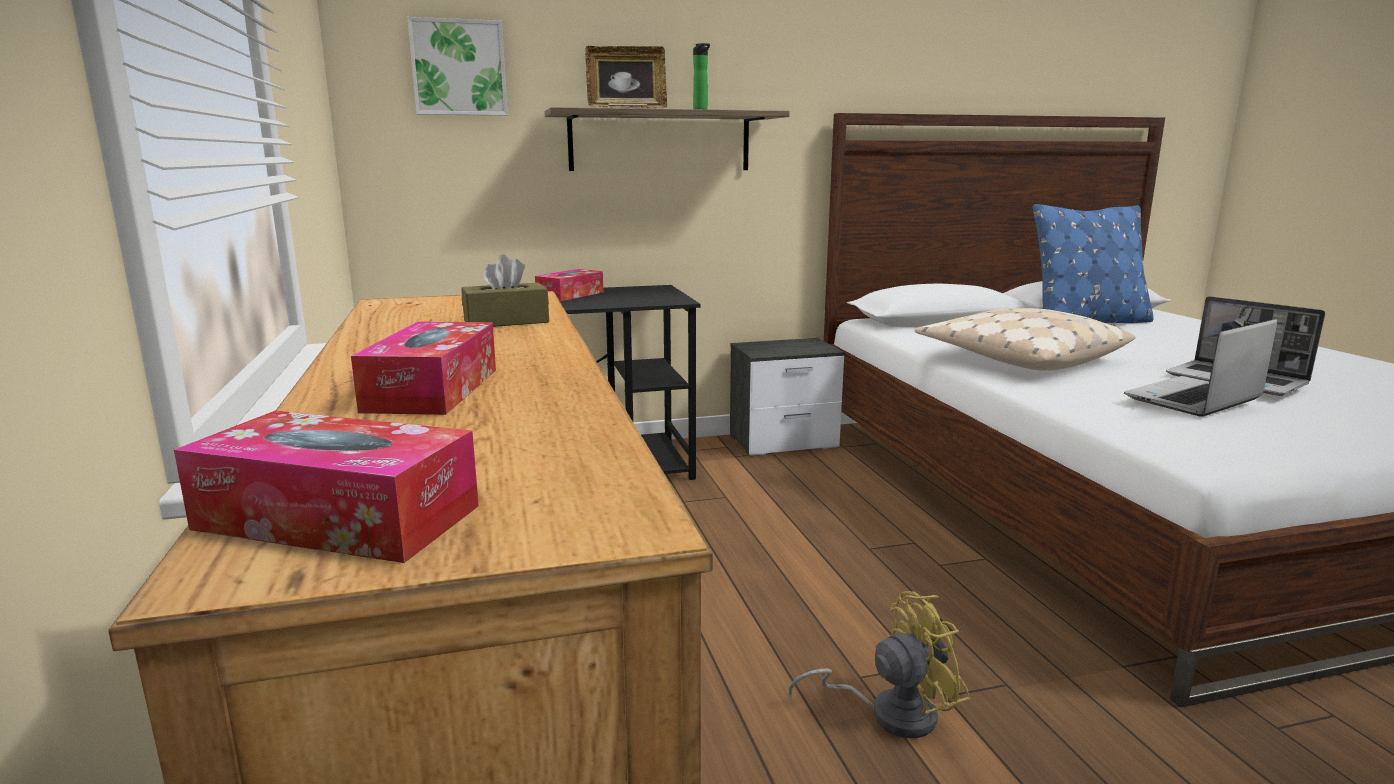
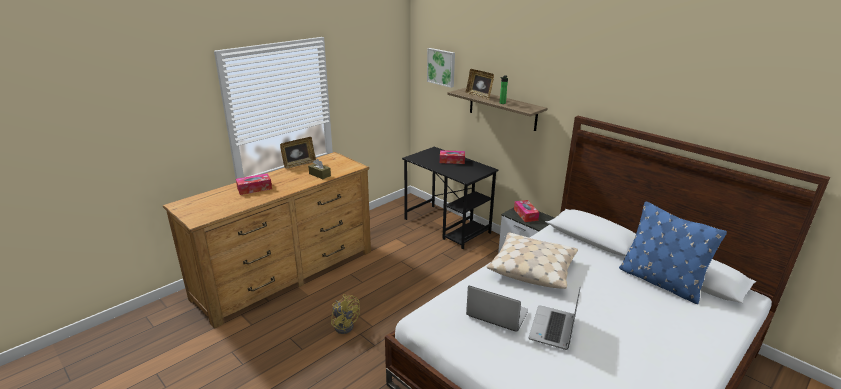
camera: 60 degrees right, 10 degrees up
tissue box [174,411,479,563] -> tissue box moved to [514,200,539,222]
none -> picture frame [280,137,316,169]

